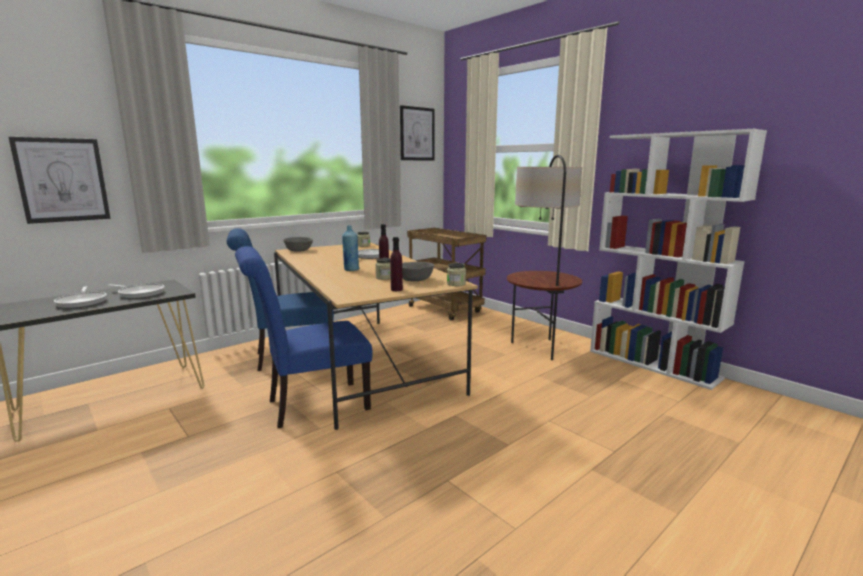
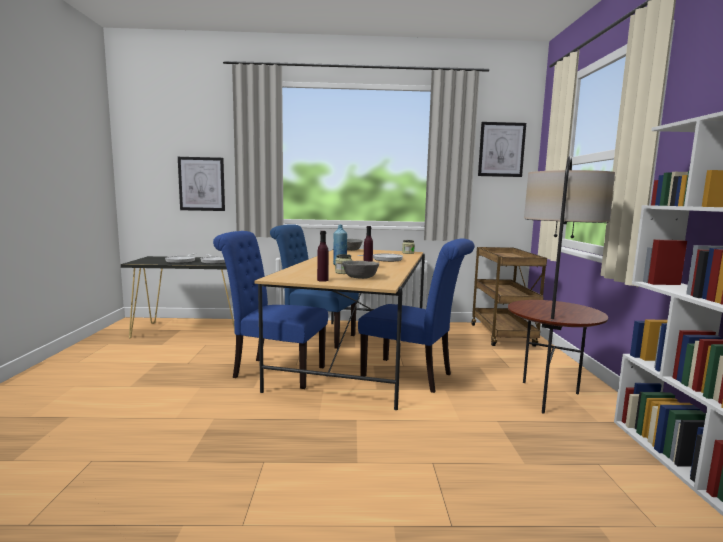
camera: 40 degrees right, 5 degrees down
jar [447,263,466,286] -> none
none -> blue chair [358,238,474,393]

